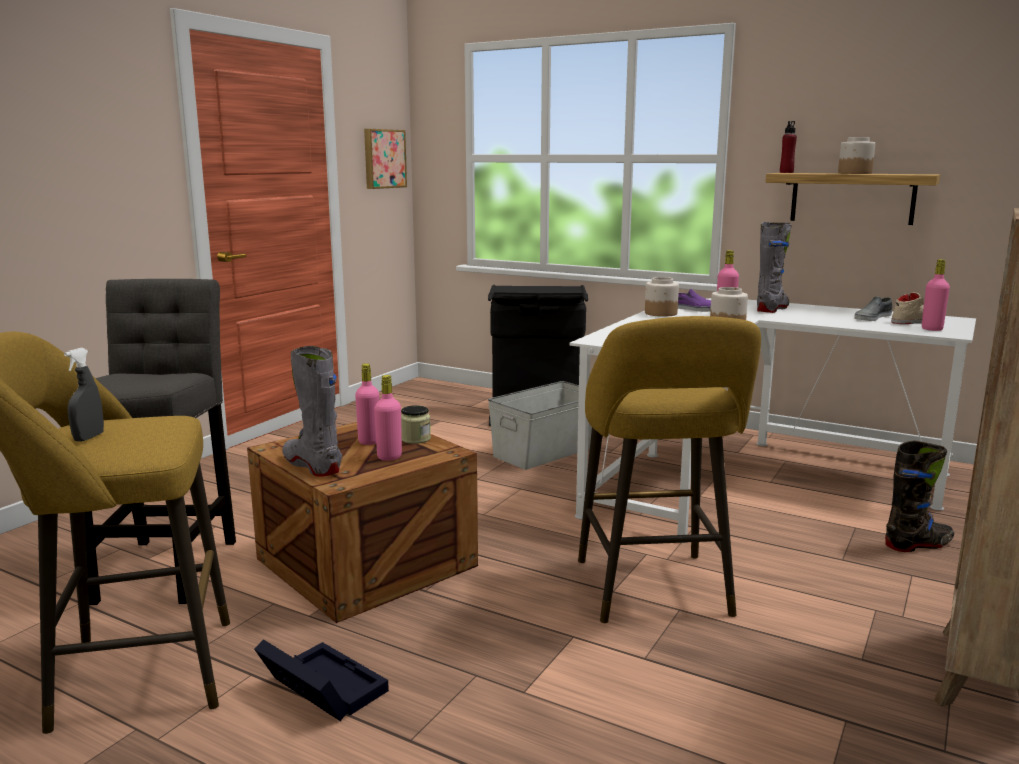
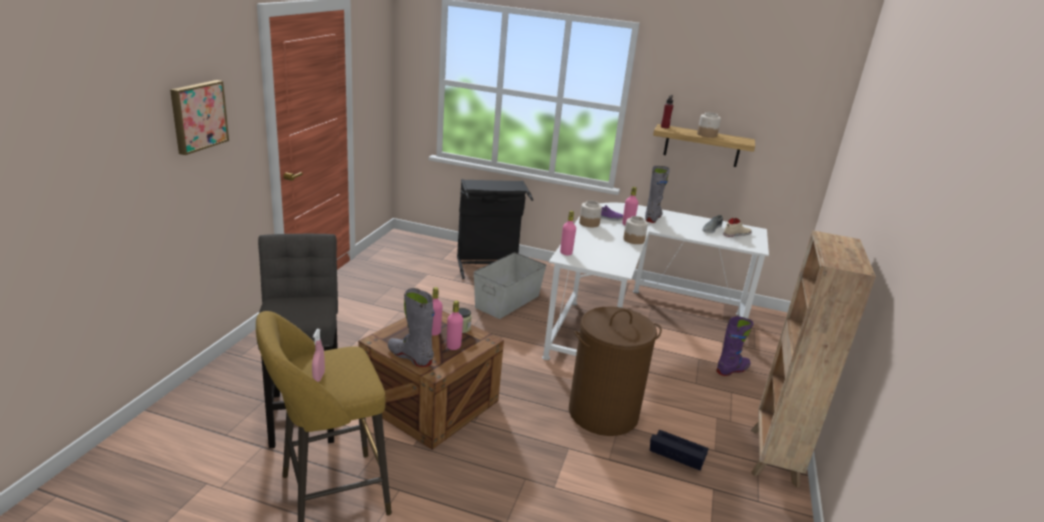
camera: 15 degrees left, 10 degrees up
grey spray bottle [64,348,104,442] -> pink spray bottle [312,329,325,382]
black storage box [254,639,389,721] -> black storage box moved to [650,429,709,471]
picture [364,129,407,189] -> picture moved to [170,80,229,155]
yellow stool [578,316,761,623] -> brown laundry basket [569,307,662,436]
black boot [885,440,954,552] -> purple boot [716,316,754,376]
pink bottle [922,259,950,331] -> pink bottle moved to [560,211,576,255]

